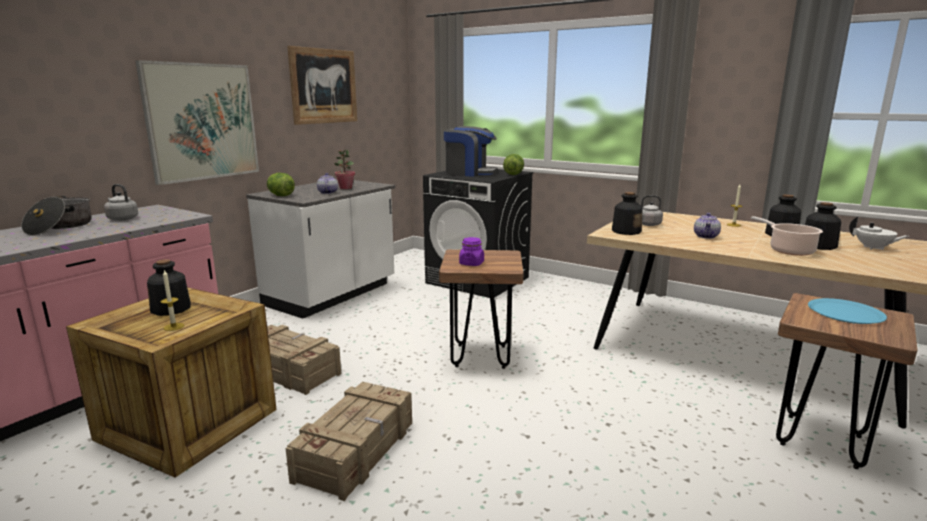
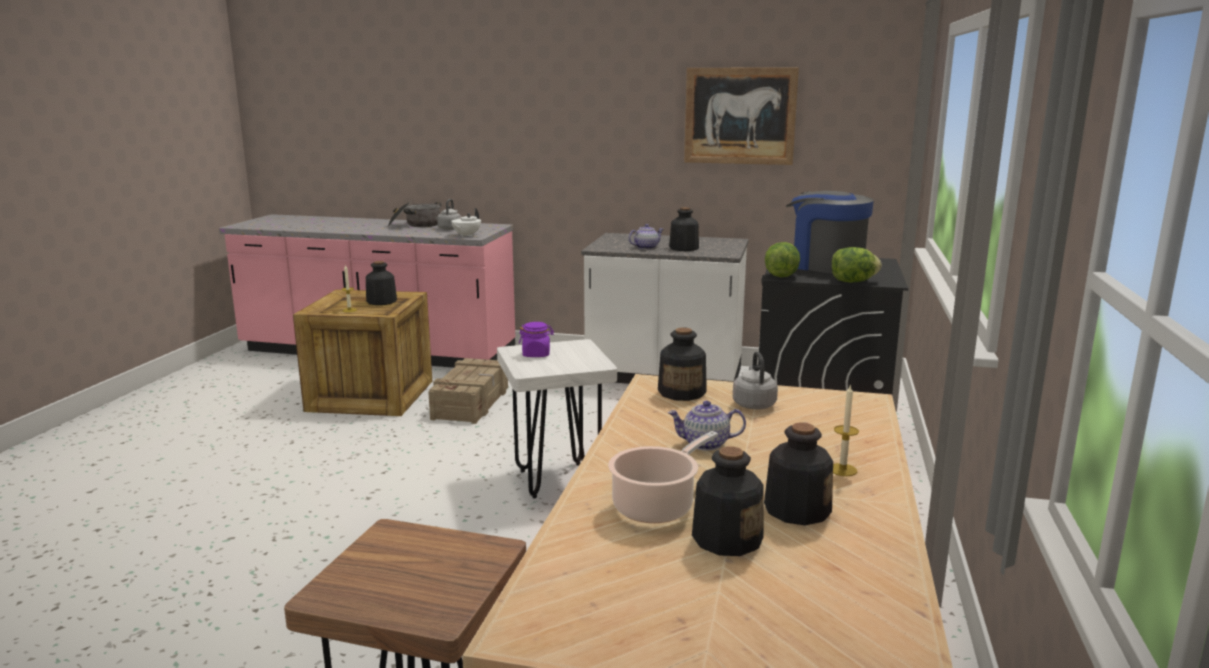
camera: 70 degrees right, 0 degrees up
picture [135,60,259,185] -> none
lettuce [267,173,295,196] -> lettuce moved to [765,242,800,277]
crate [286,381,412,501] -> none
potted plant [334,150,355,189] -> bottle [669,207,699,251]
brown stool [439,249,523,369] -> white stool [497,339,617,498]
coffee machine [444,126,498,177] -> coffee machine turned 135 degrees clockwise [786,191,874,274]
blue plate [808,298,887,324] -> none
white teapot [849,217,909,250] -> white teapot moved to [451,208,481,237]

